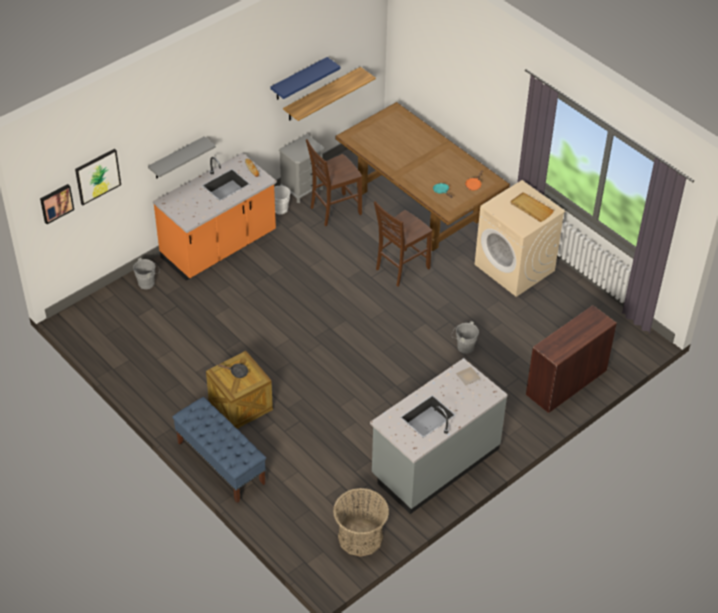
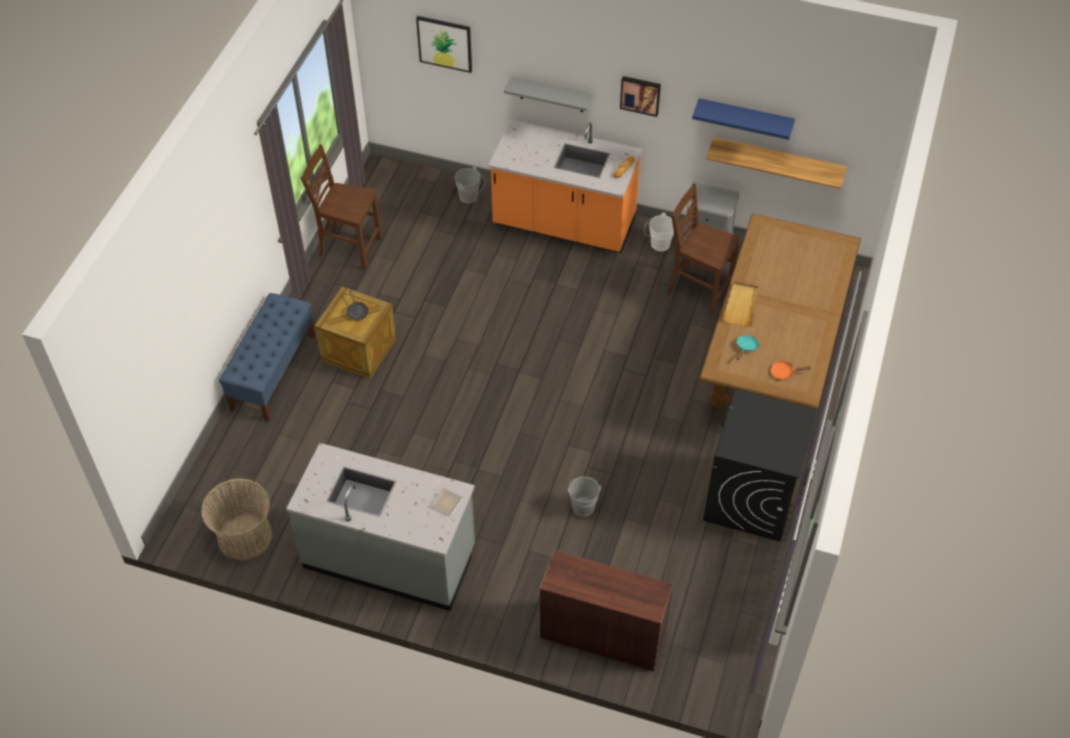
camera: 60 degrees right, 5 degrees up
picture [40,184,74,224] -> picture moved to [620,76,661,117]
brown chair [374,201,432,287] -> brown chair moved to [301,144,382,270]
beige washing machine [475,180,565,297] -> black washing machine [703,389,817,541]
beige tray [510,192,554,222] -> beige tray moved to [723,282,758,326]

